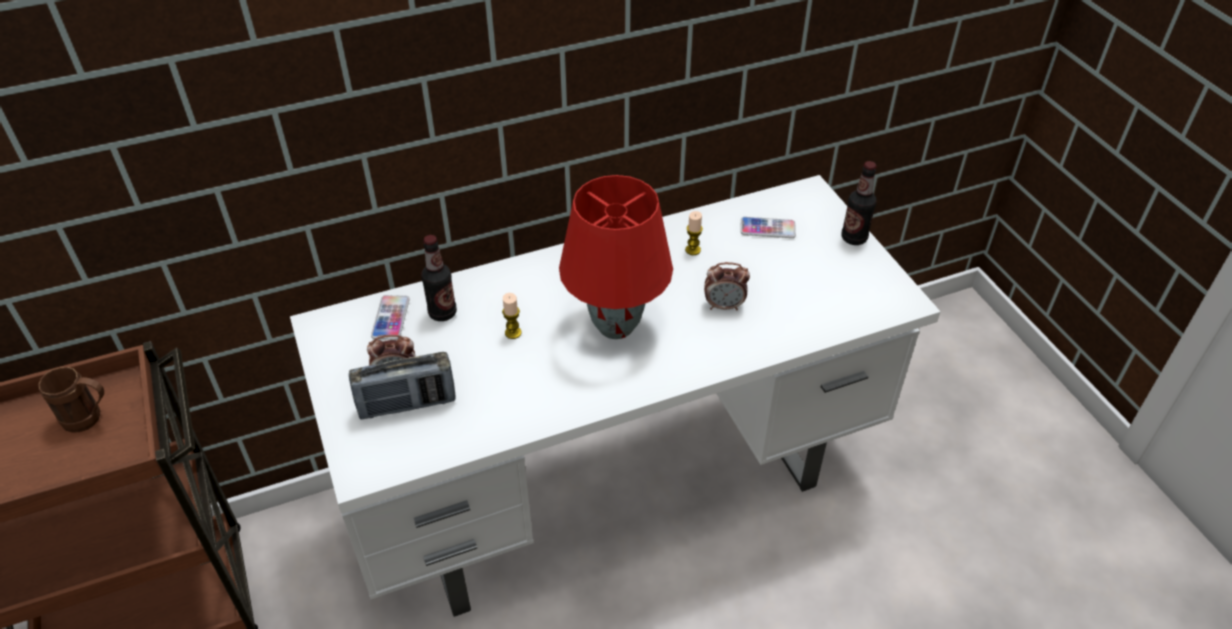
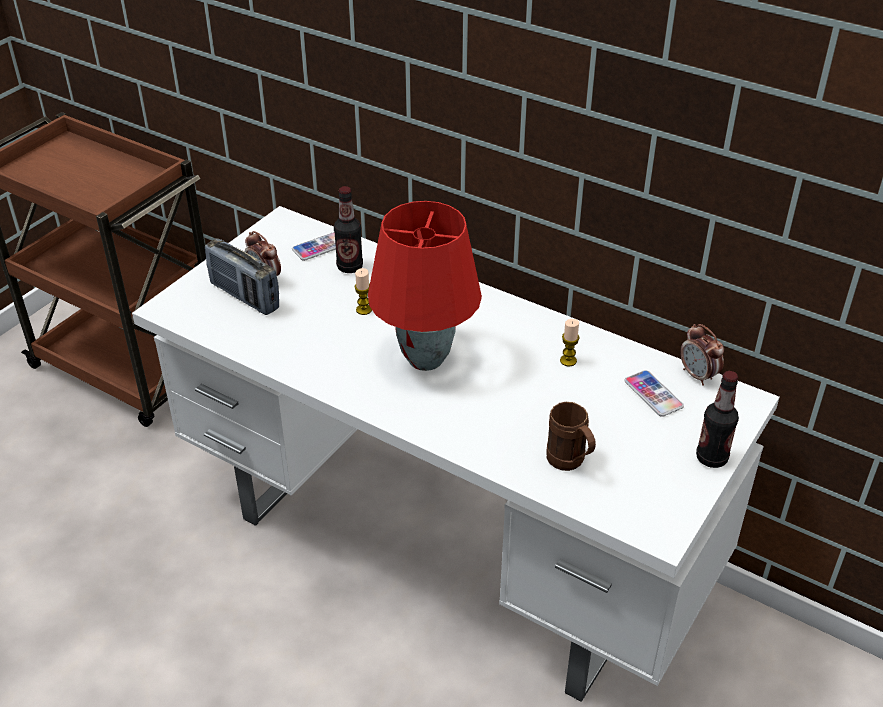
camera: 55 degrees right, 5 degrees down
brown mug [38,367,104,433] -> brown mug moved to [546,402,596,471]
alarm clock [704,262,750,311] -> alarm clock moved to [680,324,724,386]

